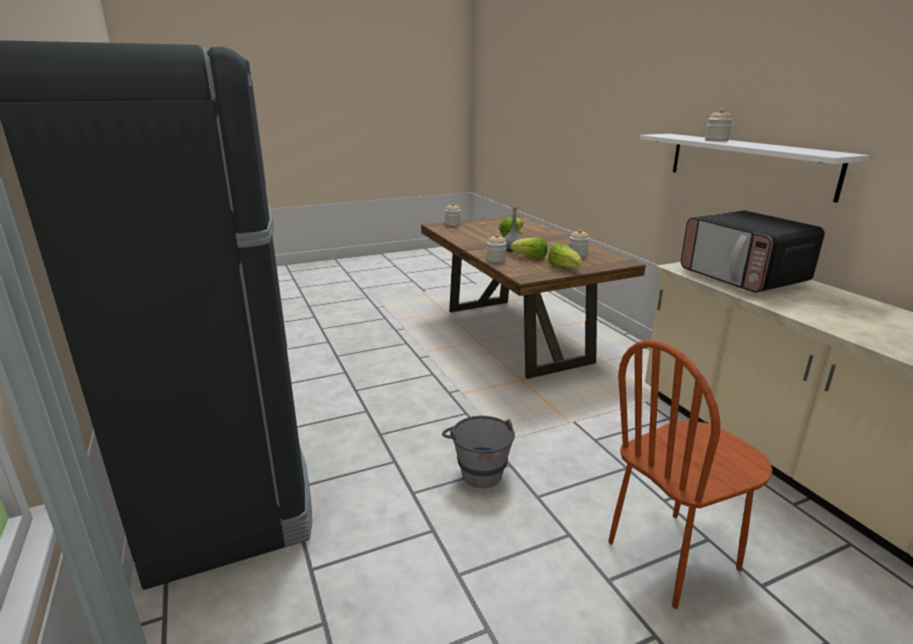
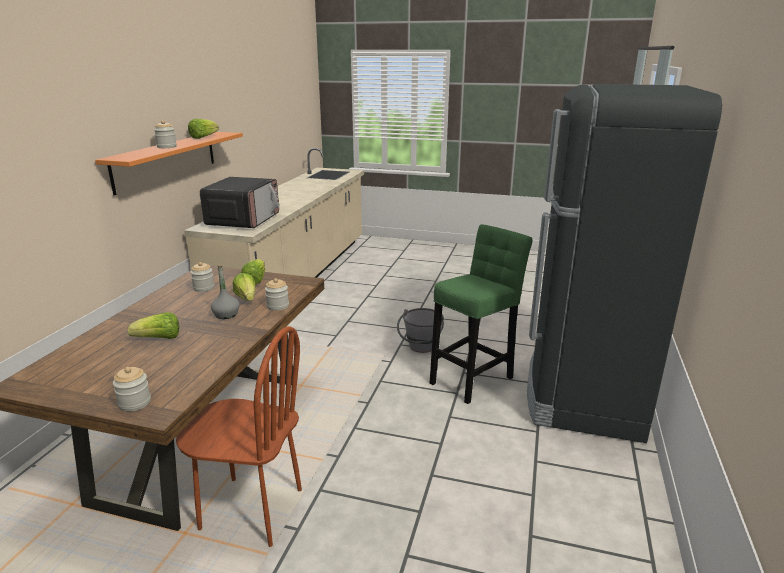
camera: 140 degrees left, 0 degrees up
brown chair [608,340,772,609] -> brown chair moved to [176,326,302,547]
white shelf [640,134,869,203] -> orange shelf [95,132,243,195]
none -> lettuce [188,119,219,139]
none -> green stool [430,224,533,404]

